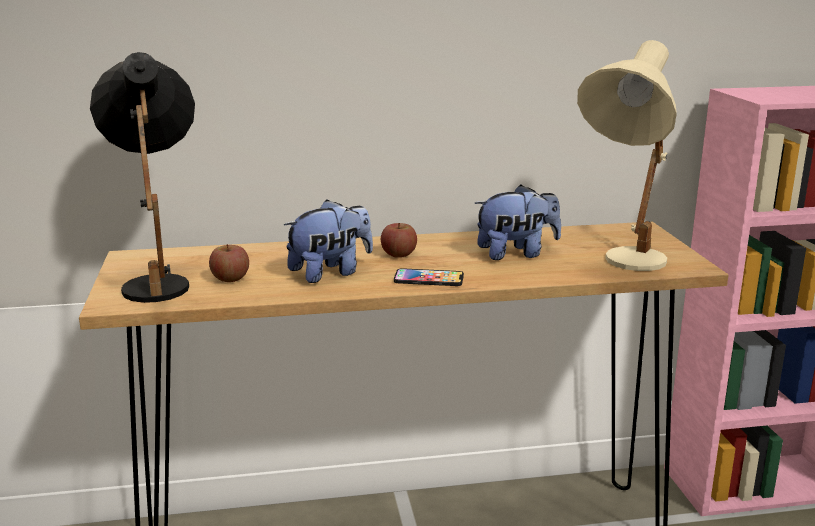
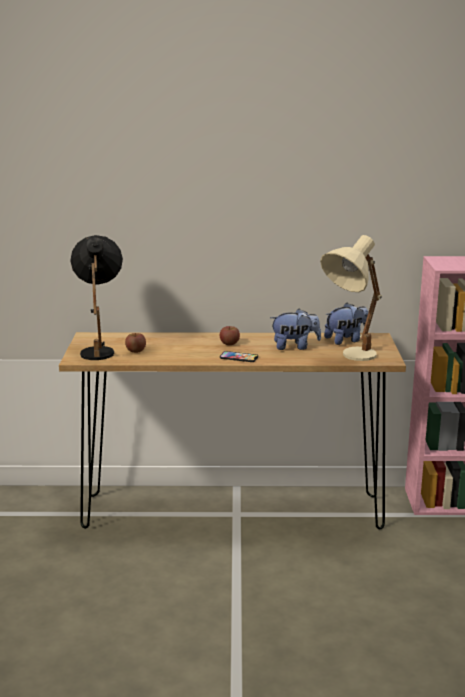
camera: 10 degrees right, 0 degrees up
plush toy [284,200,373,283] -> plush toy moved to [324,303,368,345]

